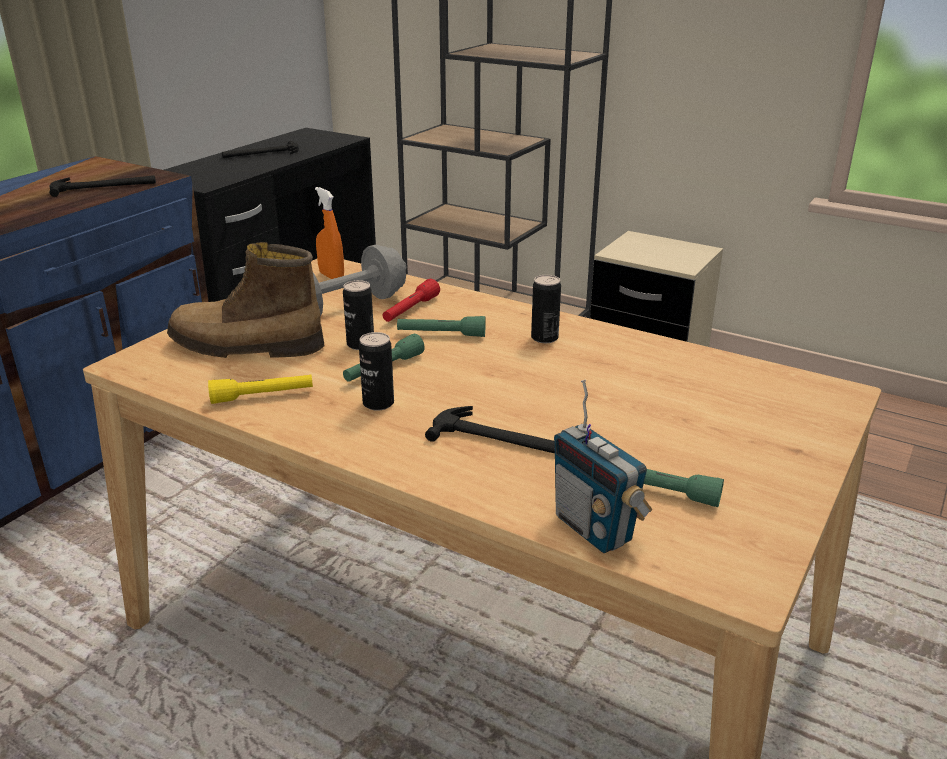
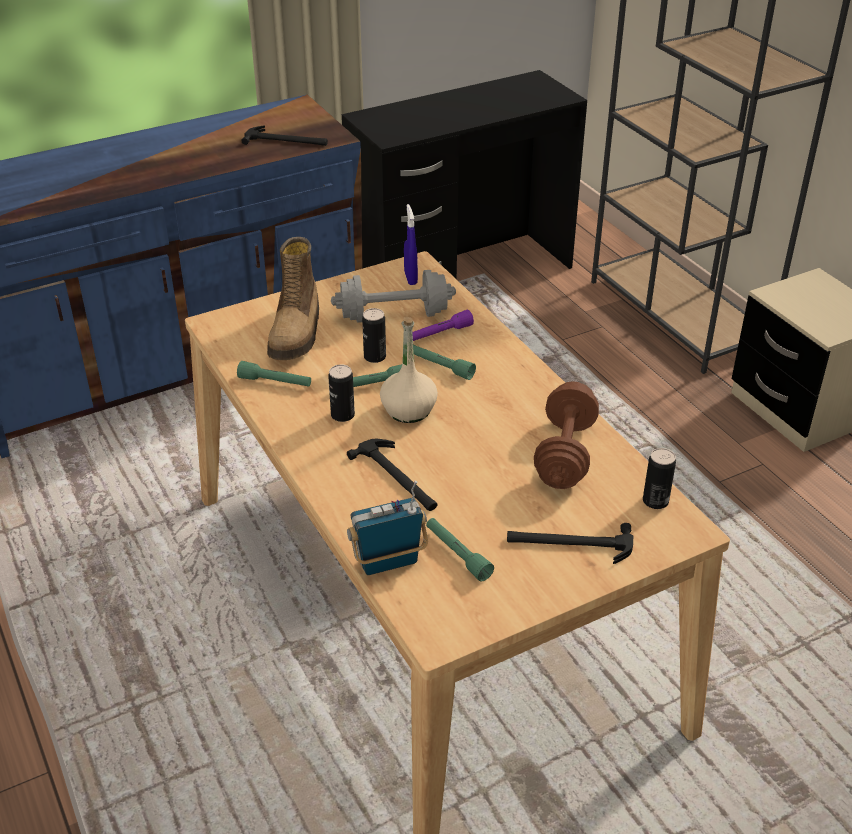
camera: 30 degrees right, 10 degrees up
boot [167,242,325,358] -> boot turned 120 degrees counterclockwise [267,237,319,360]
yellow flashlight [208,375,313,404] -> green flashlight [237,361,311,387]
hammer [222,141,299,158] -> hammer moved to [507,523,633,564]
orange spray bottle [315,187,344,279] -> blue spray bottle [404,204,418,285]
red flashlight [382,279,440,322] -> purple flashlight [412,310,474,341]
can [531,275,561,343] -> can moved to [643,448,676,509]
radio [554,380,652,553] -> radio turned 75 degrees clockwise [347,481,428,575]
none -> beige bottle [380,317,438,423]
none -> brown dumbbell [534,381,599,489]

